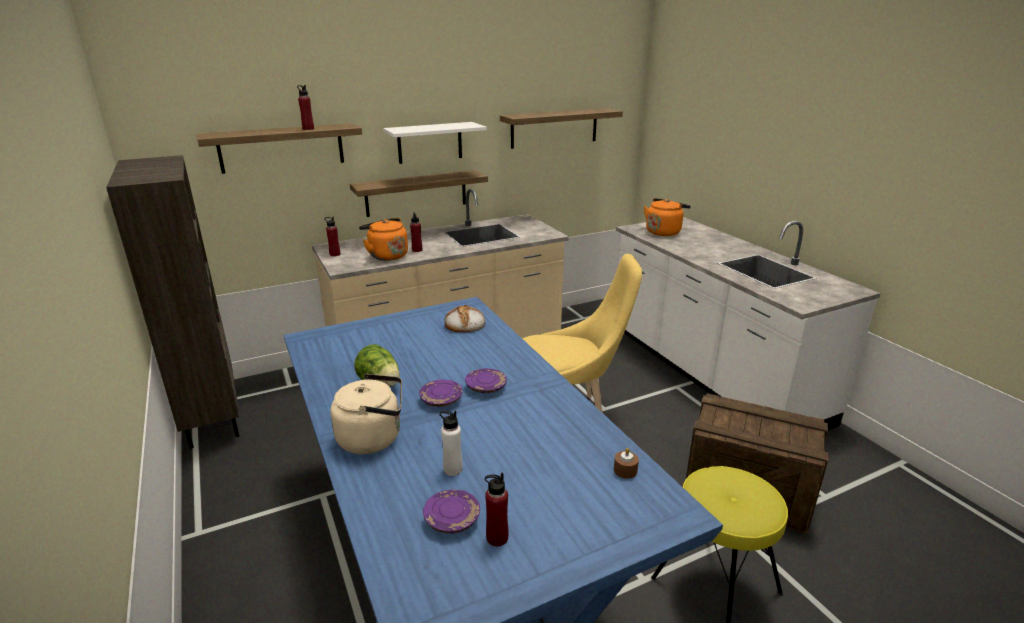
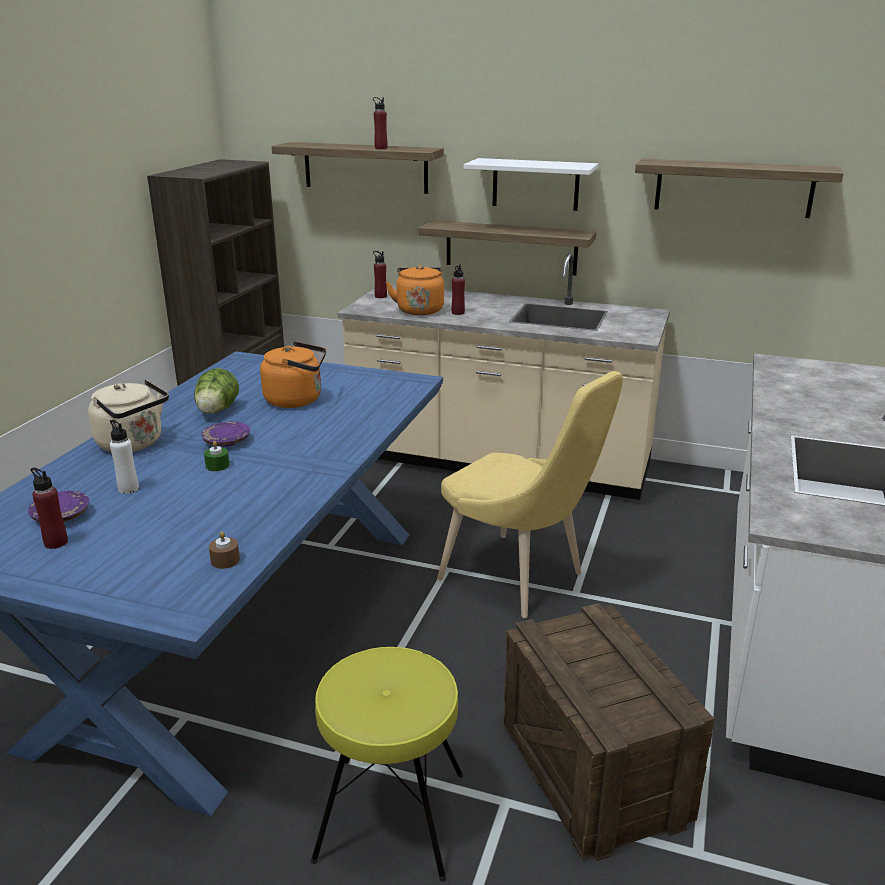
camera: 45 degrees right, 0 degrees up
bread [444,305,485,332] -> none
purple plate [465,368,507,393] -> none
orange kettle [644,198,691,236] -> orange kettle moved to [260,341,326,408]
none -> green candle [204,441,230,471]

